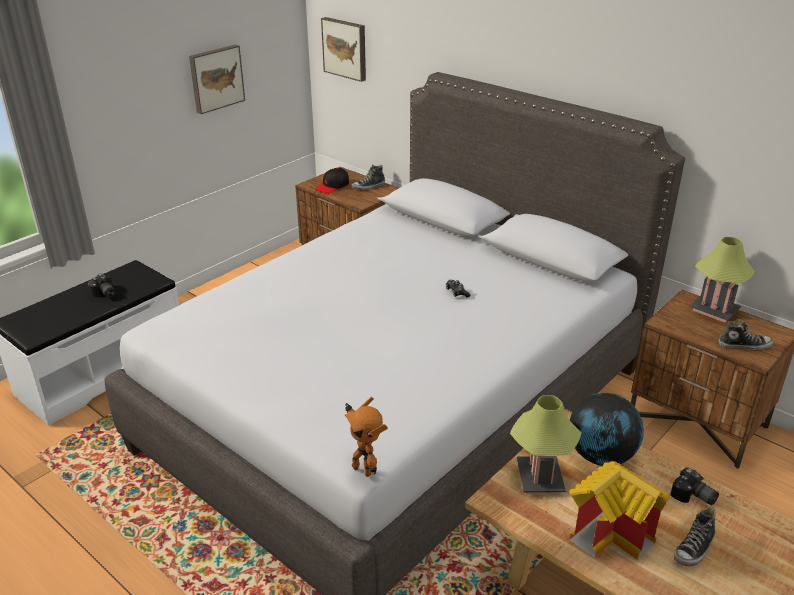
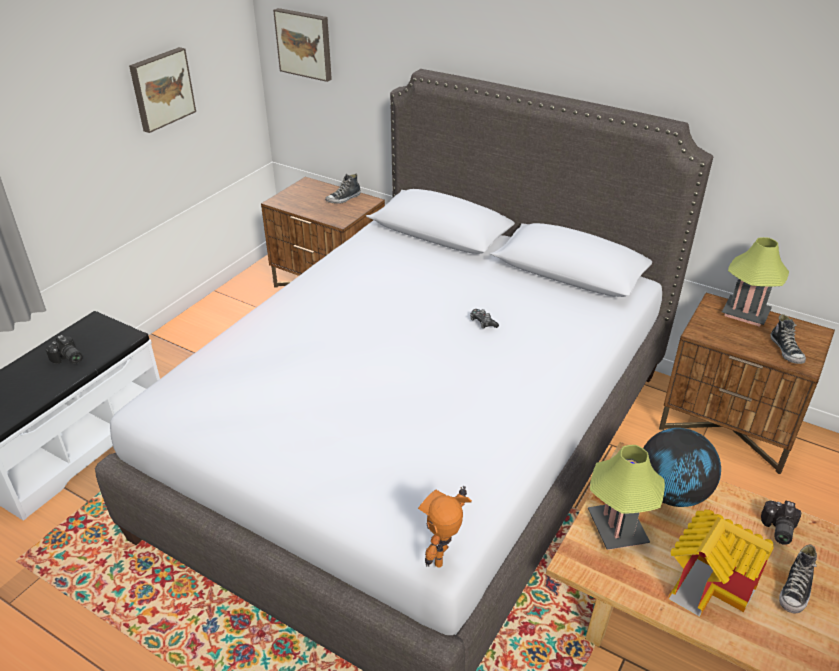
camera: 10 degrees left, 5 degrees up
black cap [315,168,349,194] -> none
toy robot [345,397,388,477] -> toy robot turned 75 degrees clockwise [418,486,472,567]
camera [670,467,719,505] -> camera turned 75 degrees clockwise [761,501,801,545]
shoe [719,319,774,350] -> shoe turned 90 degrees clockwise [770,314,806,364]

